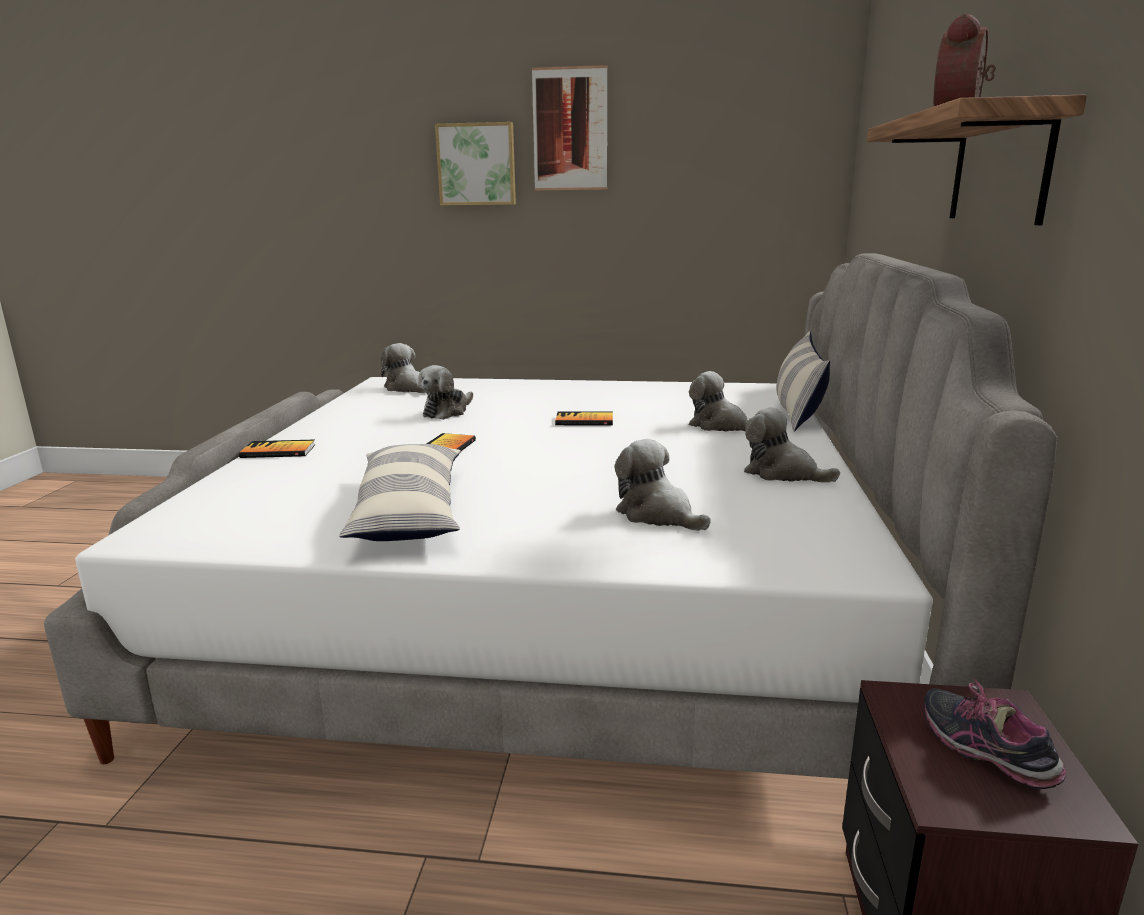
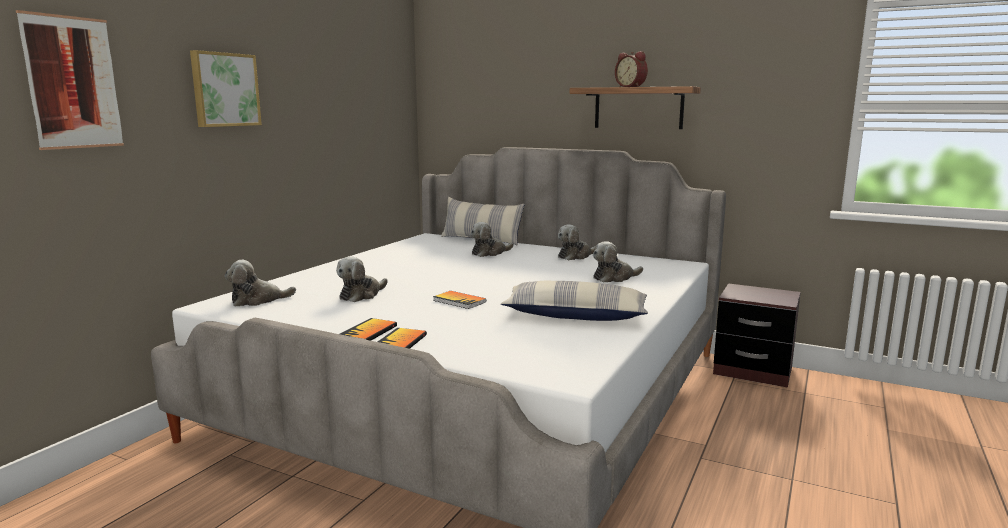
camera: 70 degrees left, 5 degrees down
plush toy [418,365,473,420] -> plush toy turned 75 degrees clockwise [336,256,388,302]
picture [532,65,607,191] -> picture moved to [16,10,124,150]
book [555,411,613,426] -> book moved to [340,318,397,341]
shoe [924,678,1067,789] -> none

